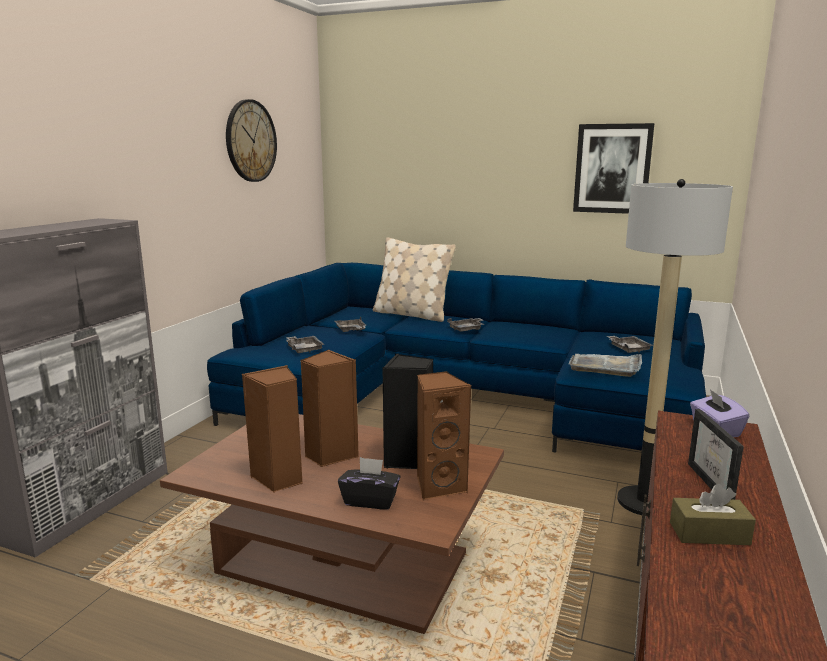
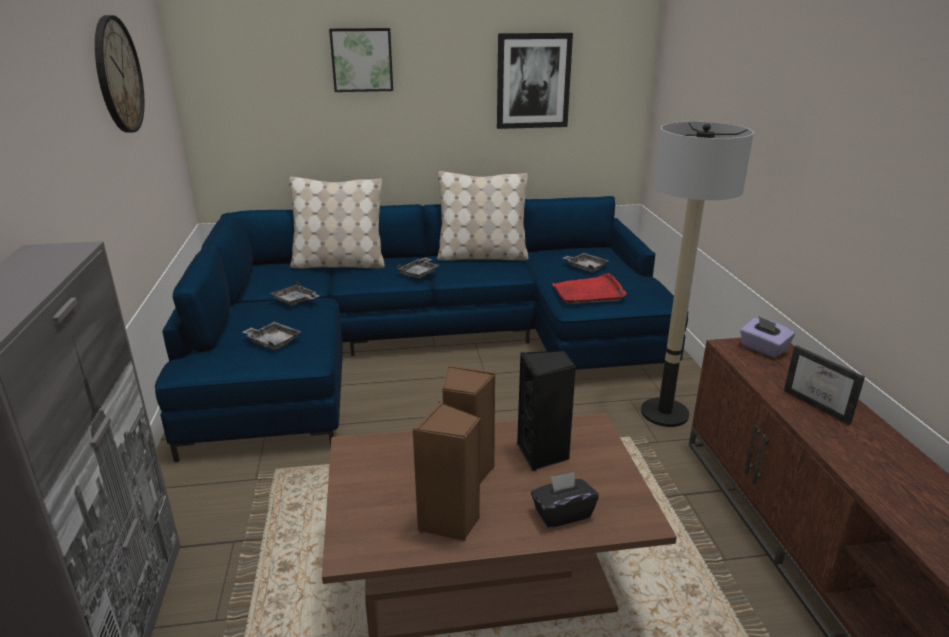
camera: 30 degrees left, 10 degrees up
brown speaker [417,371,471,500] -> none
grey tray [569,354,642,377] -> red tray [552,273,627,304]
brown tissue box [670,484,756,545] -> none
none -> picture [329,28,393,92]
none -> beige pillow [437,171,528,261]

